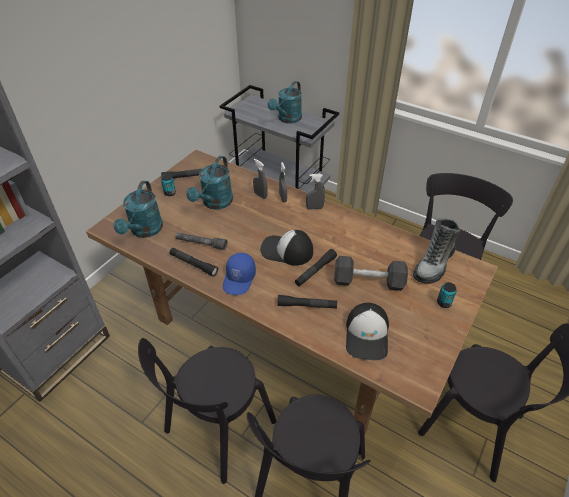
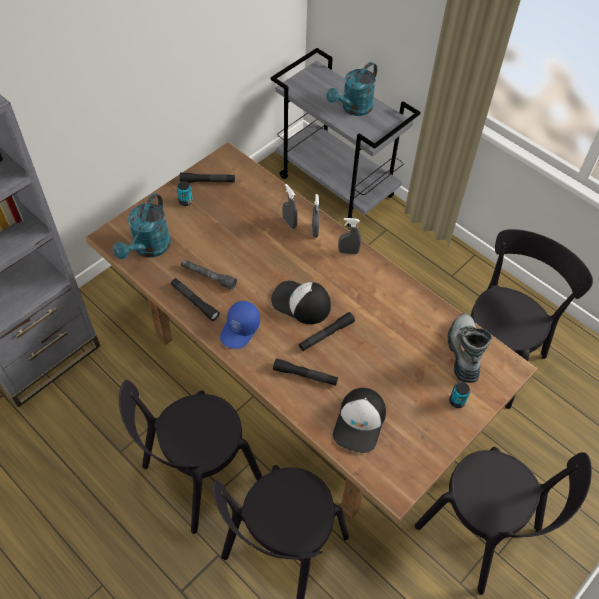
camera: 10 degrees right, 10 degrees up
turquoise watering can [186,156,233,209] -> none
black dumbbell [334,256,408,291] -> none
boot [413,218,461,284] -> boot turned 135 degrees clockwise [448,313,492,383]

